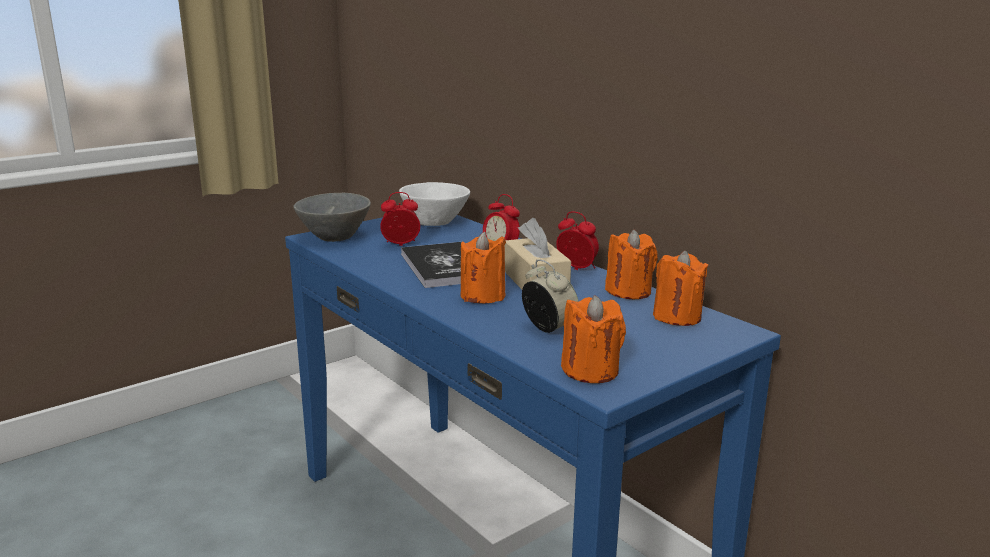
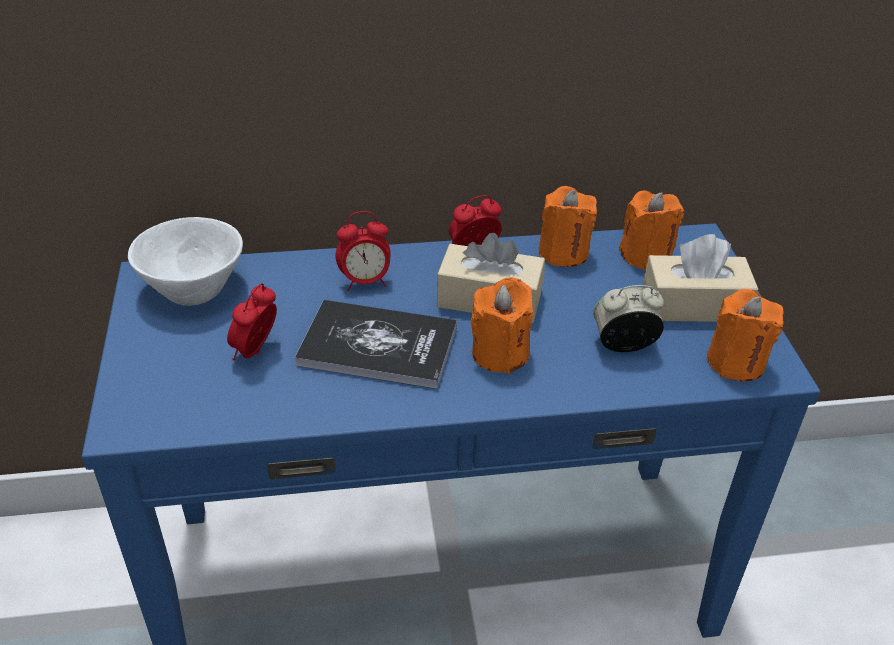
camera: 60 degrees left, 20 degrees up
grey bowl [294,193,371,242] -> none
none -> beige tissue box [642,234,758,322]

